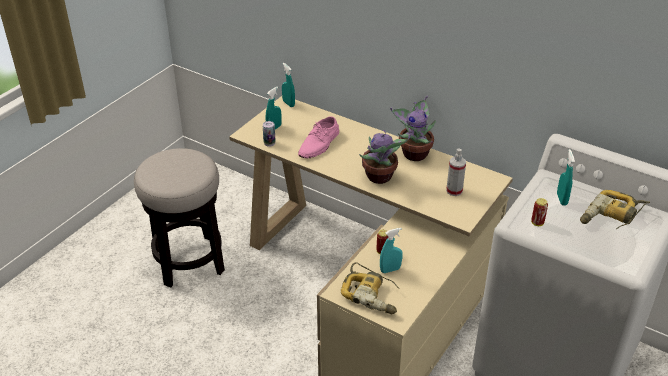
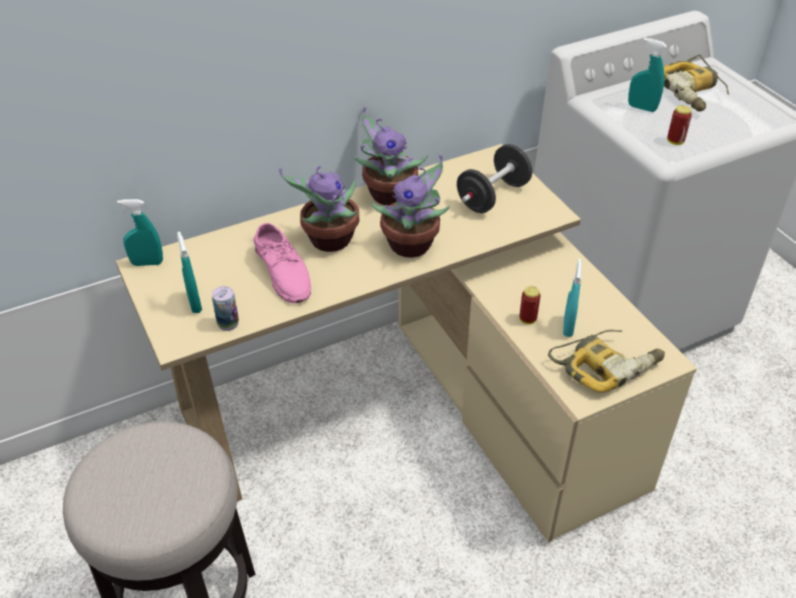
camera: 60 degrees left, 5 degrees up
spray bottle [446,149,466,196] -> black dumbbell [457,144,532,213]
none -> potted plant [279,166,359,252]

